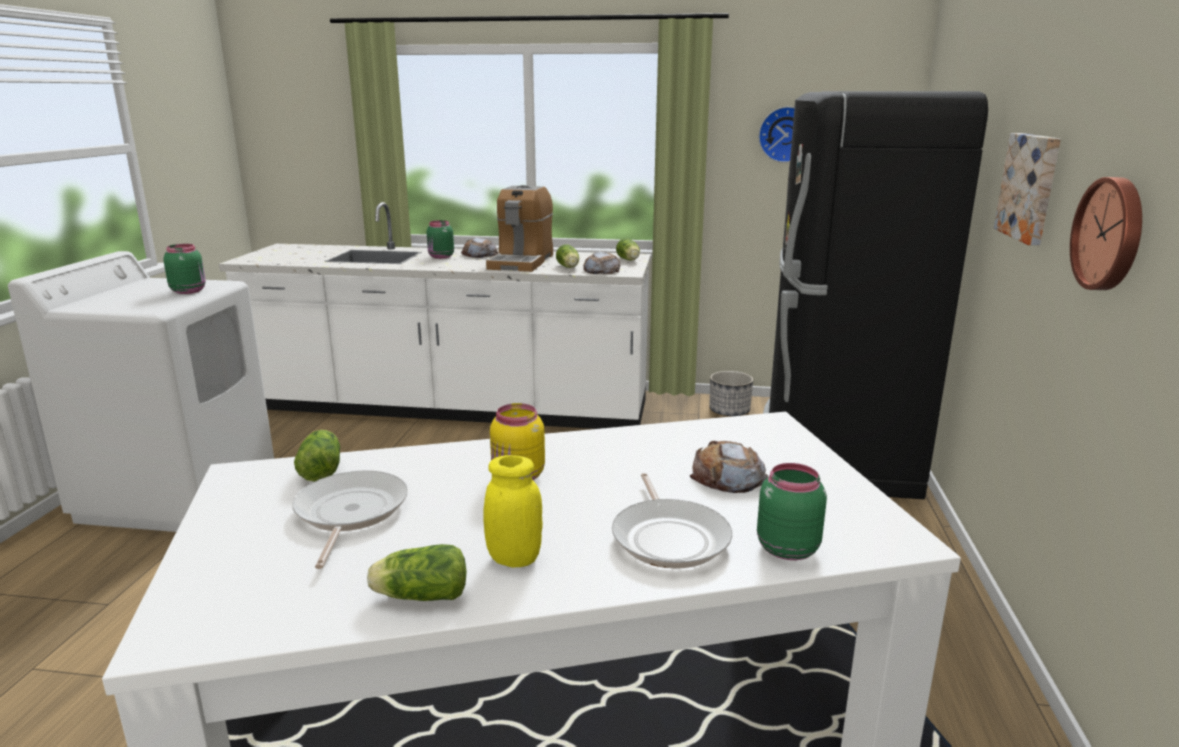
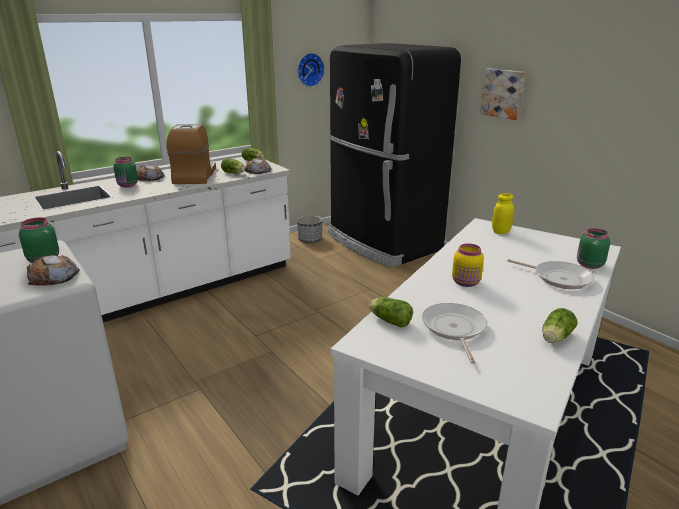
camera: 45 degrees left, 5 degrees up
frying pan [292,470,408,569] -> frying pan turned 45 degrees clockwise [422,303,487,364]
yellow jar [484,455,543,568] -> yellow jar moved to [492,193,514,234]
coffee machine [486,185,553,272] -> coffee machine turned 150 degrees counterclockwise [166,124,216,184]
bread [690,441,768,493] -> bread moved to [27,255,80,286]
wall clock [1070,177,1142,290] -> none

